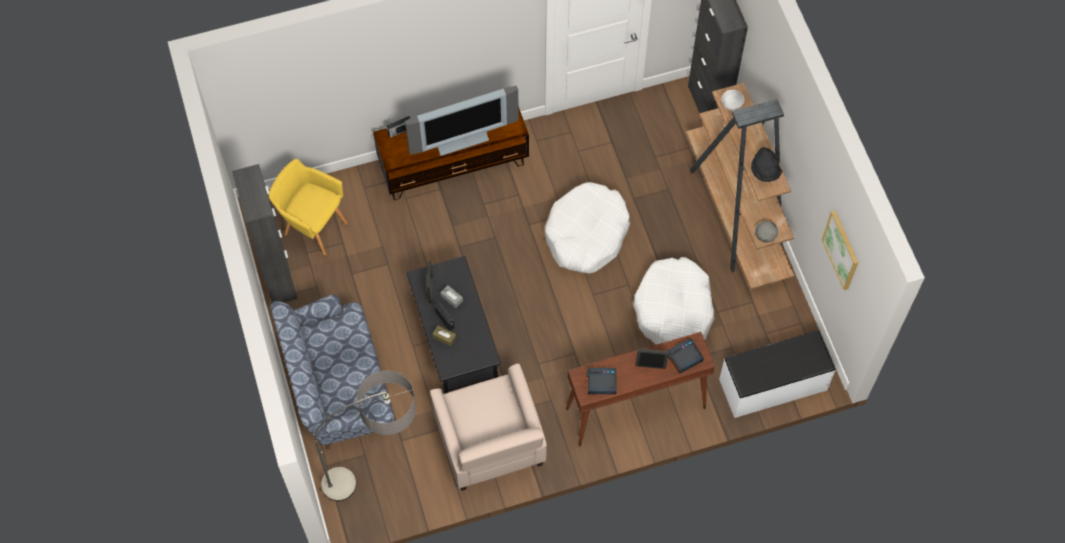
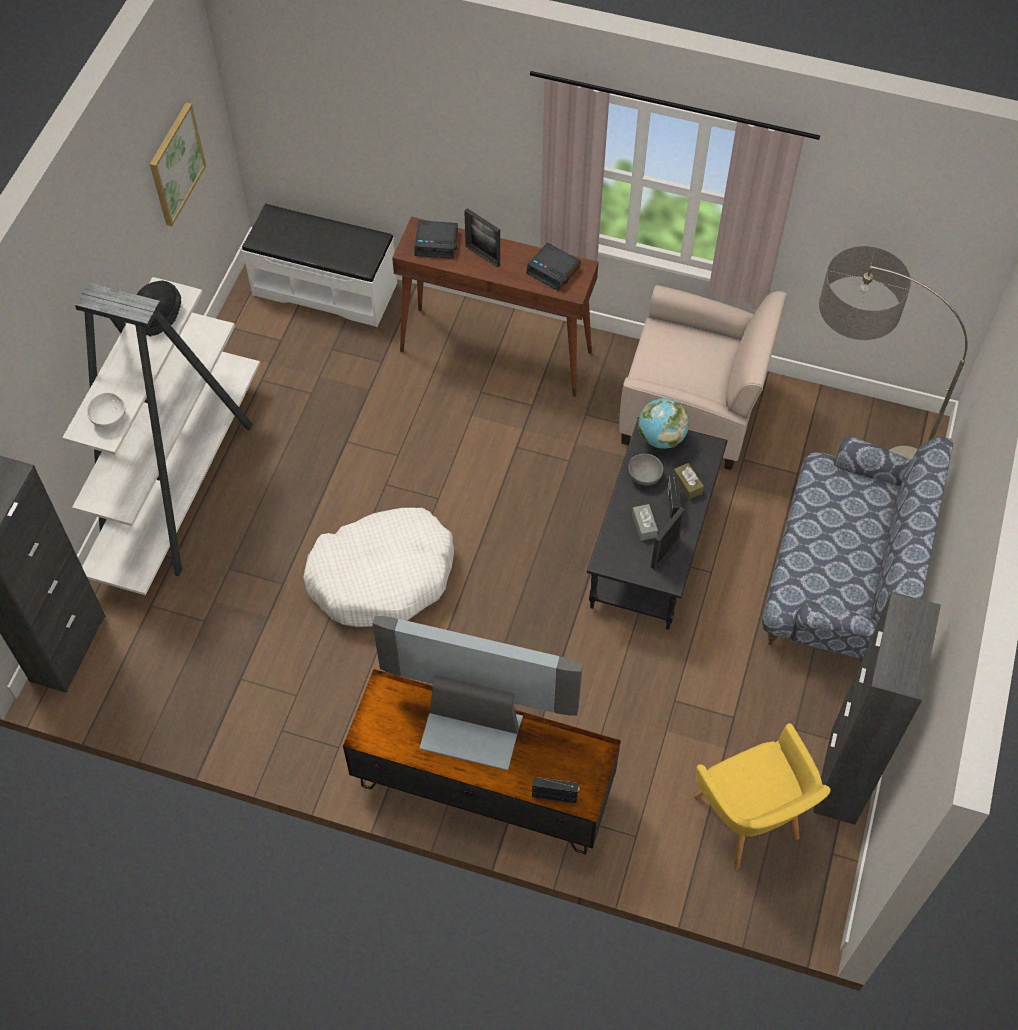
camera: 145 degrees left, 5 degrees down
beige armchair [430,363,547,491] -> beige armchair turned 90 degrees clockwise [619,285,787,470]
white dog bed [633,257,714,345] -> none
brown bookcase [686,83,794,289] -> white bookcase [62,277,260,596]
grey bowl [755,221,779,243] -> grey bowl moved to [628,454,663,486]
none -> globe [638,398,689,449]

